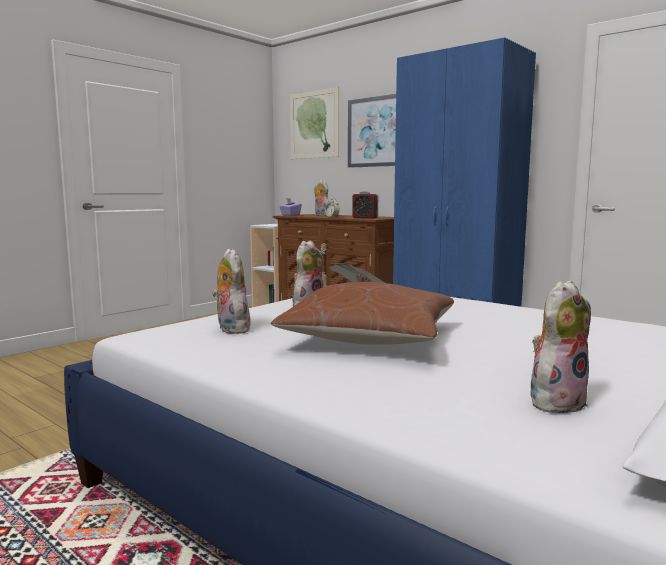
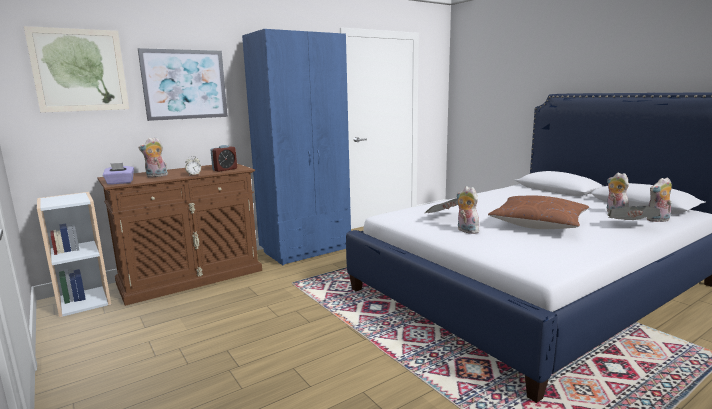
camera: 75 degrees left, 5 degrees up
plush toy [212,249,250,334] -> plush toy moved to [647,177,672,222]
none -> newspaper [608,206,661,220]

